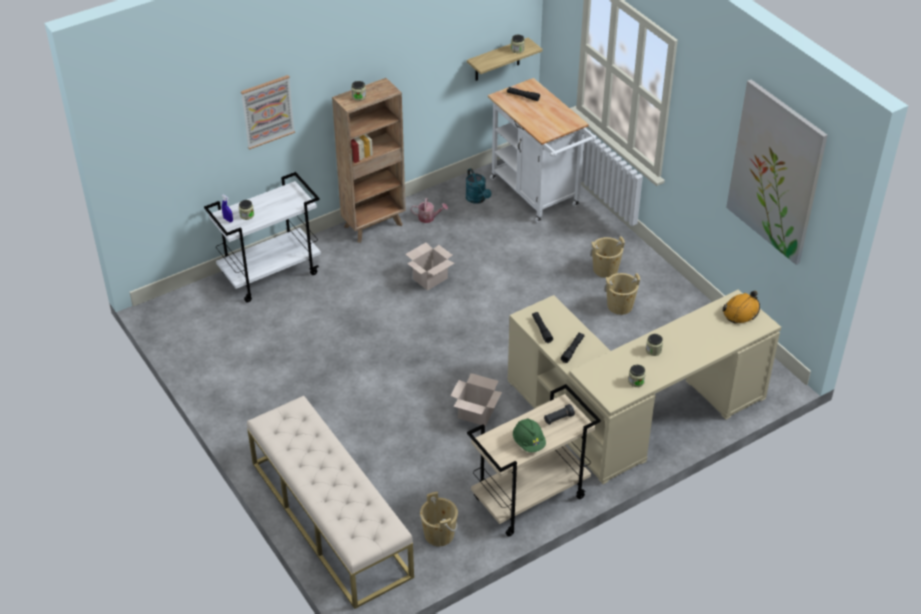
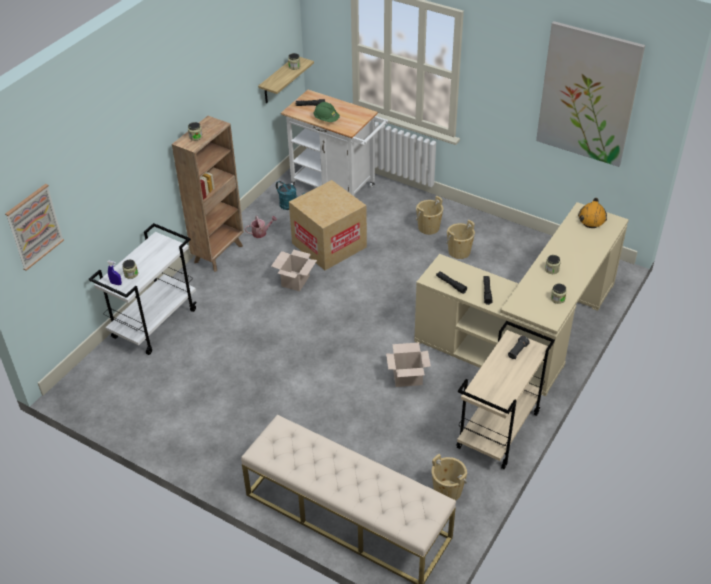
camera: 25 degrees left, 0 degrees up
picture [241,75,295,150] -> picture moved to [5,184,64,271]
green hard hat [513,418,546,452] -> green hard hat moved to [313,102,340,122]
none -> cardboard box [289,180,367,270]

